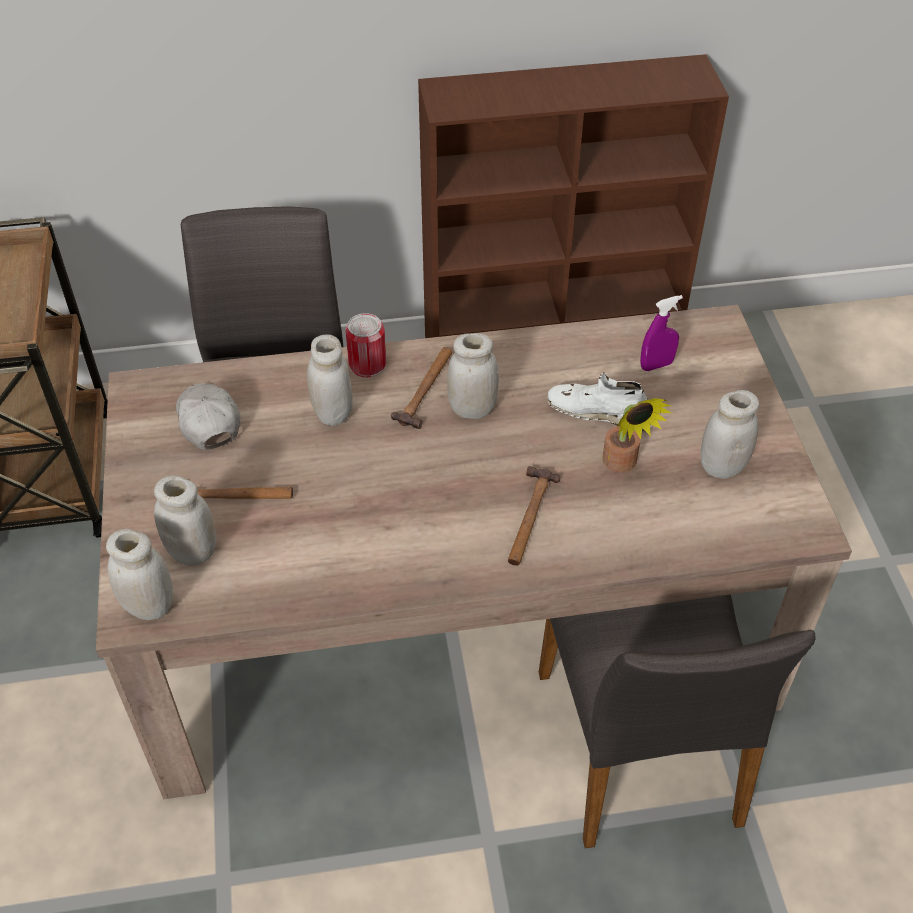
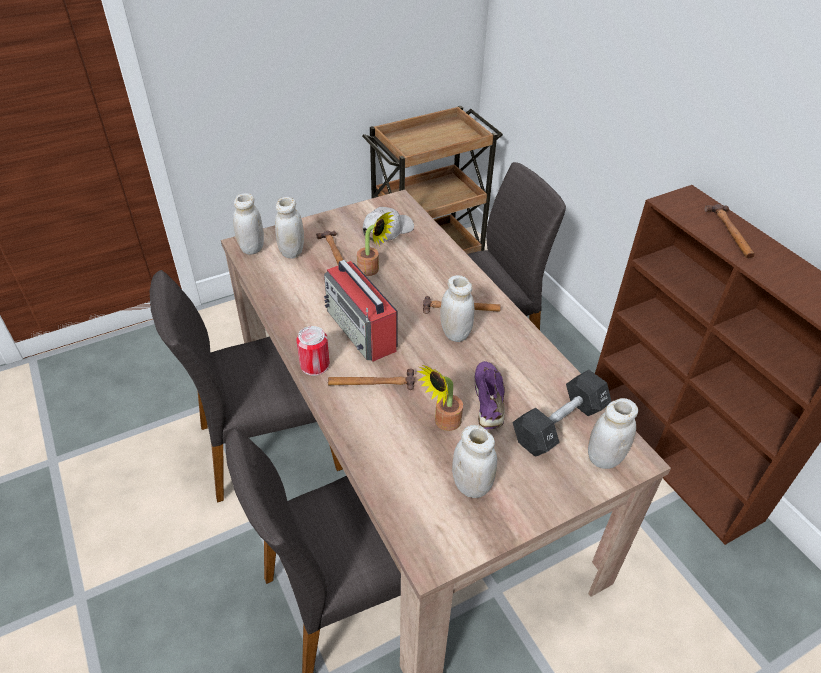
camera: 70 degrees right, 5 degrees down
white jar [307,335,353,426] -> white jar moved to [588,398,638,469]
can [345,313,387,377] -> can moved to [296,326,329,376]
white shoe [548,372,652,431] -> purple shoe [475,361,505,429]
purple spray bottle [640,295,683,371] -> black dumbbell [512,370,612,457]
none -> grey chair [150,270,343,503]
none -> radio [324,260,397,362]
none -> potted plant [357,212,394,276]
none -> hammer [704,204,755,259]

